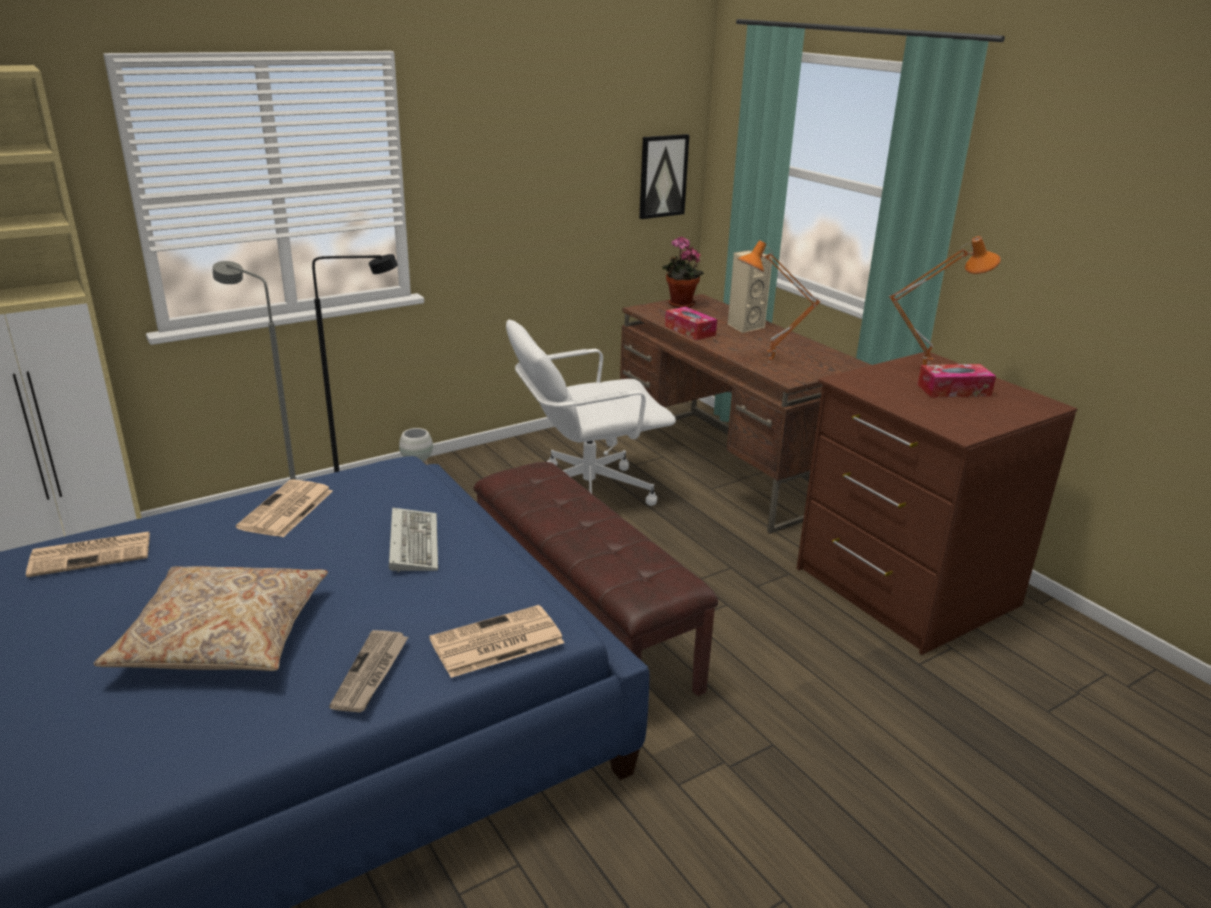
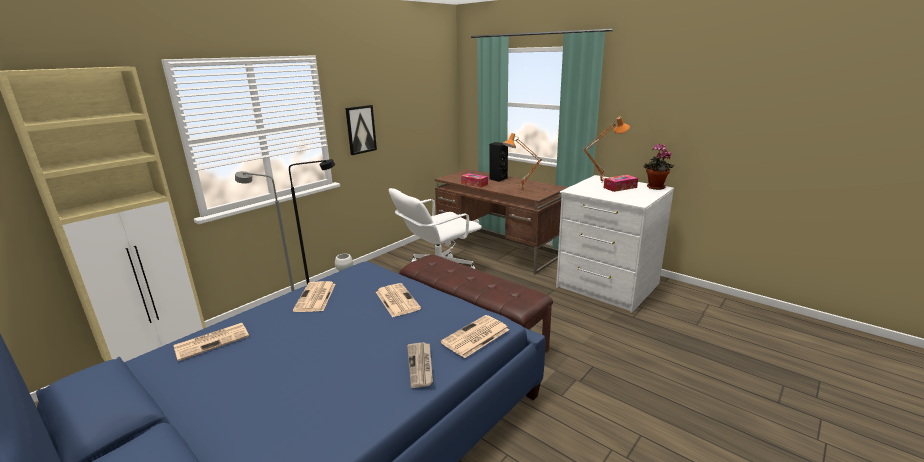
camera: 15 degrees left, 5 degrees down
beige pillow [93,566,328,671] -> none
keyboard [389,508,438,573] -> newspaper [376,283,421,317]
picture [639,134,690,219] -> picture moved to [345,105,377,155]
potted plant [662,236,704,308] -> potted plant moved to [643,144,675,190]
beige speaker [727,250,773,333] -> black speaker [489,142,508,182]
brown dresser [796,352,1077,655] -> white dresser [556,175,674,313]

